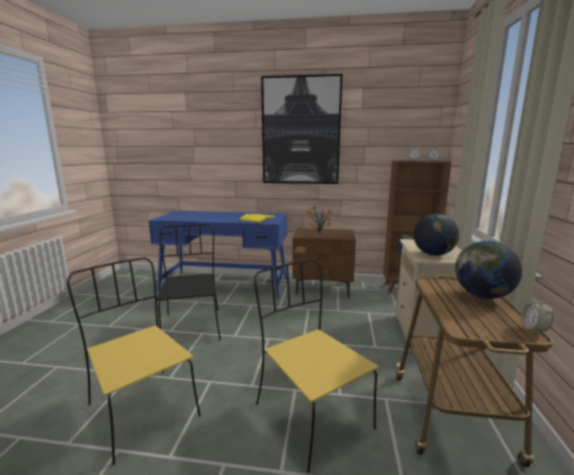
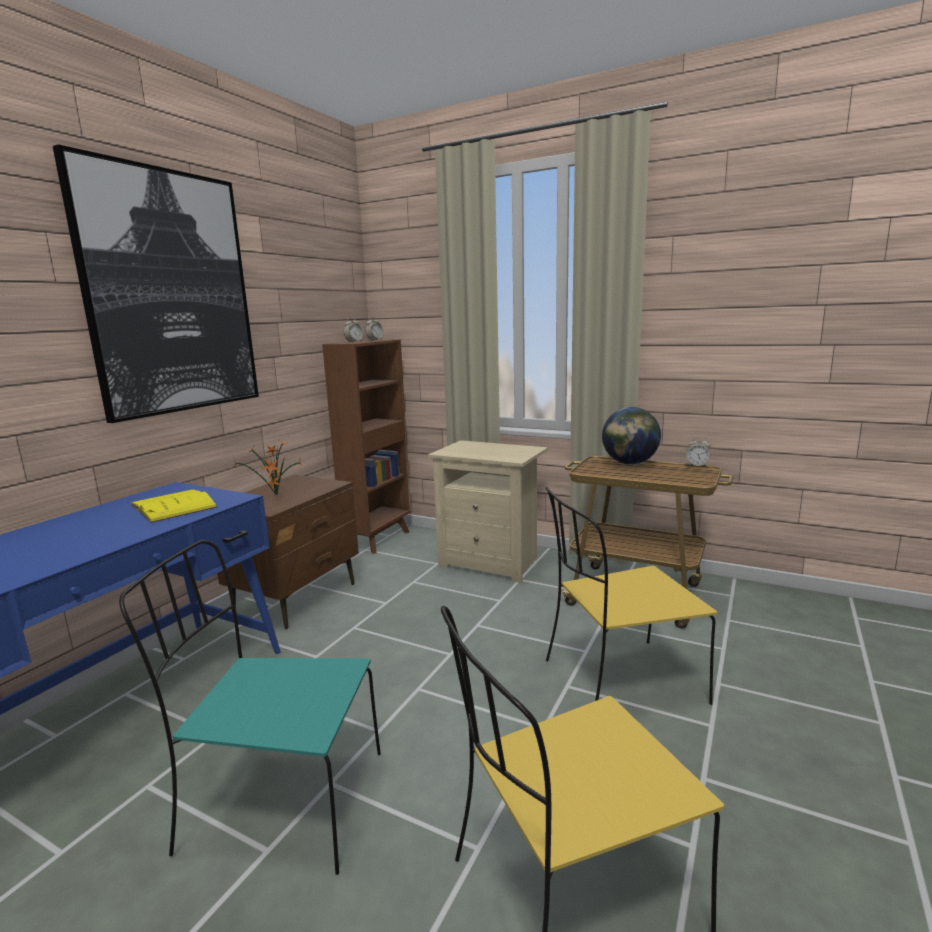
camera: 70 degrees left, 0 degrees up
black chair [157,224,221,340] -> turquoise chair [119,540,381,875]
globe [414,214,459,256] -> none

